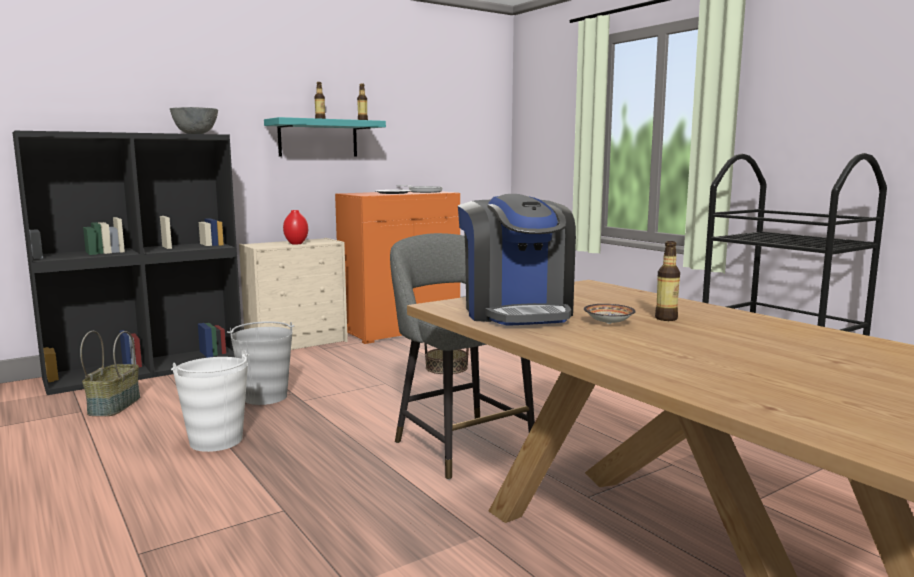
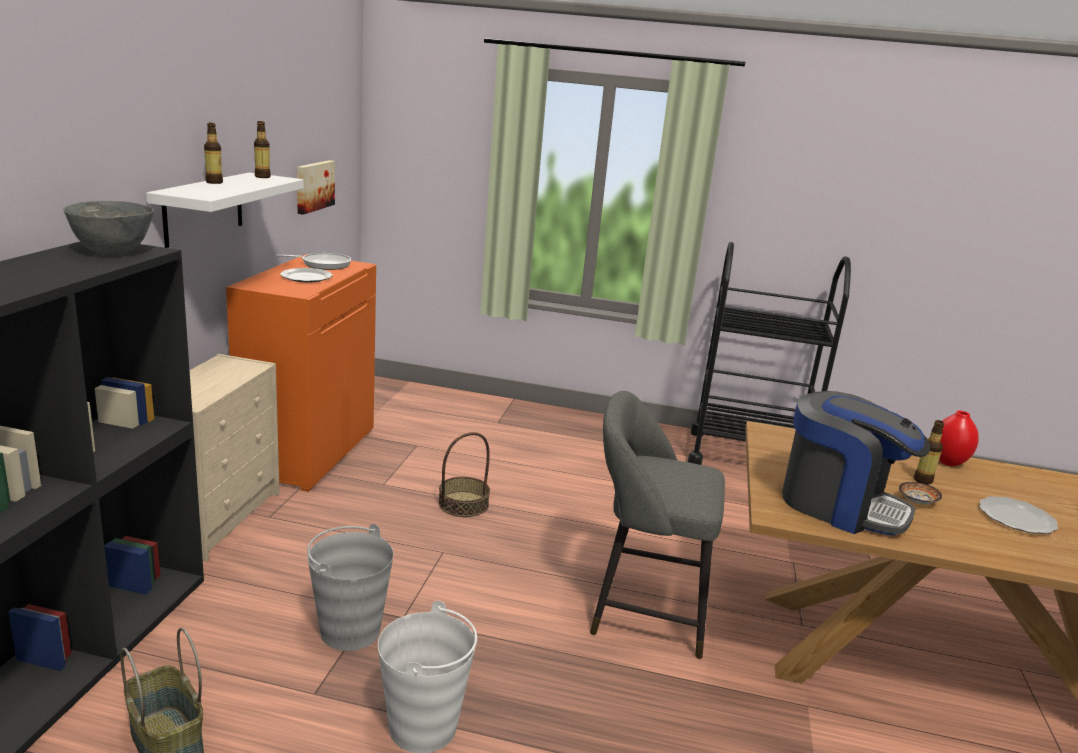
camera: 45 degrees left, 10 degrees up
turquoise shelf [264,117,386,156] -> white shelf [146,173,304,248]
red vase [283,210,308,244] -> red vase moved to [939,411,979,467]
none -> picture [297,160,335,215]
none -> plate [979,496,1058,534]

